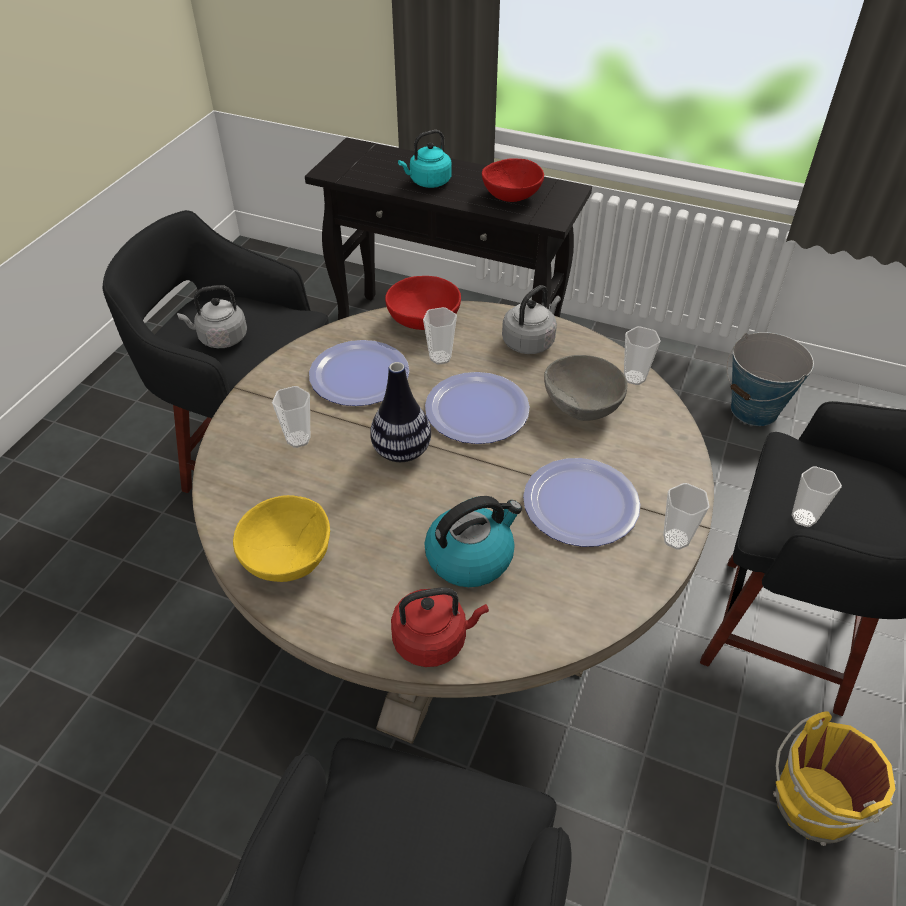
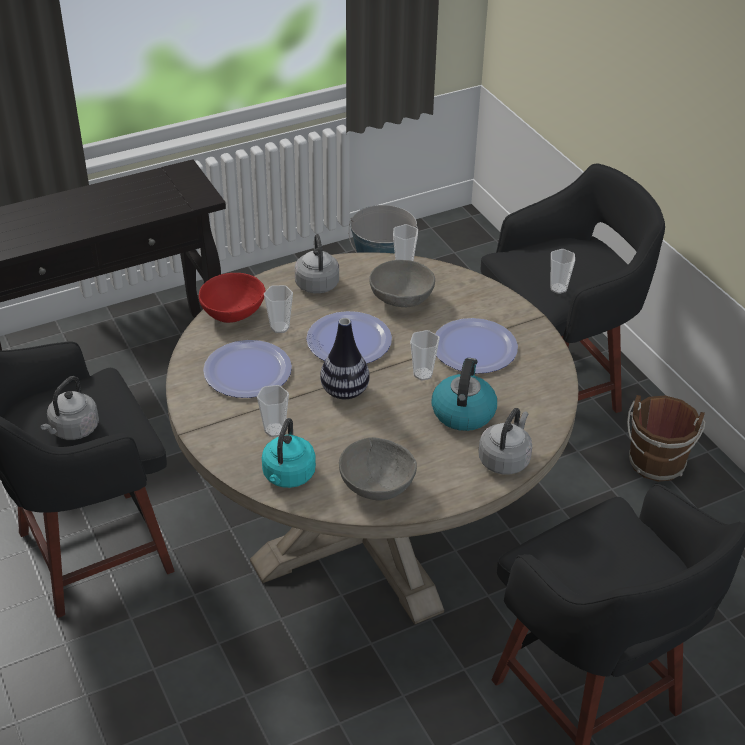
camera: 50 degrees left, 5 degrees down
yellow bowl [233,495,330,582] -> grey bowl [339,437,417,501]
red kettle [391,587,489,667] -> grey kettle [478,408,532,474]
turquoise kettle [398,130,452,188] -> turquoise kettle moved to [262,418,316,488]
red bowl [482,158,544,202] -> none
cup [663,483,710,550] -> cup moved to [410,330,440,381]
yellow bucket [773,711,896,846] -> brown bucket [627,395,705,482]

